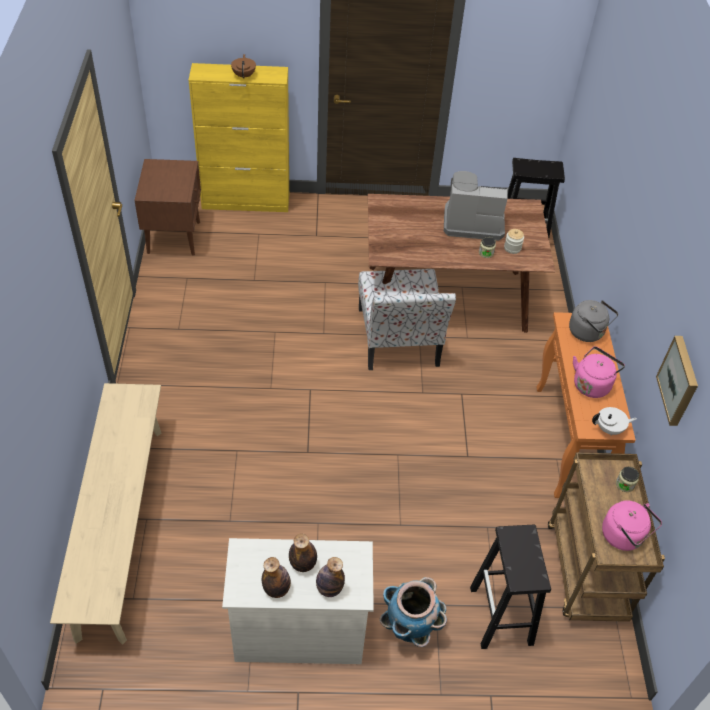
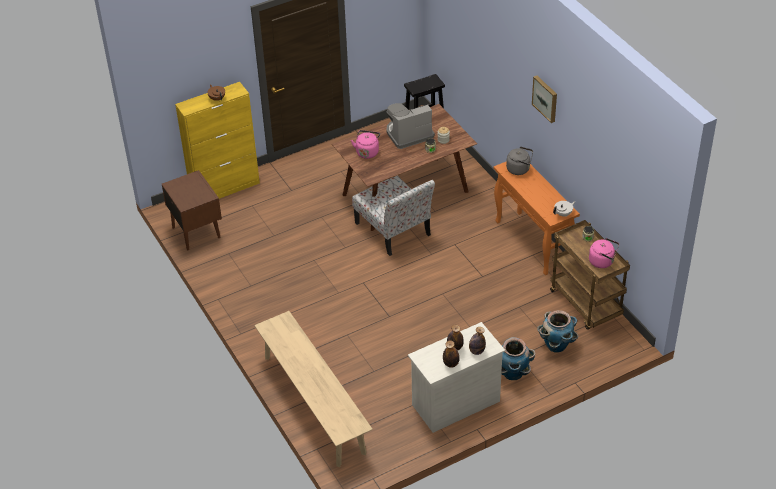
camera: 25 degrees left, 5 degrees down
black stool [470,525,551,649] -> planter [537,310,578,353]
pink kettle [573,346,625,398] -> pink kettle moved to [351,130,380,159]
picture [656,336,698,426] -> picture moved to [532,76,557,123]

